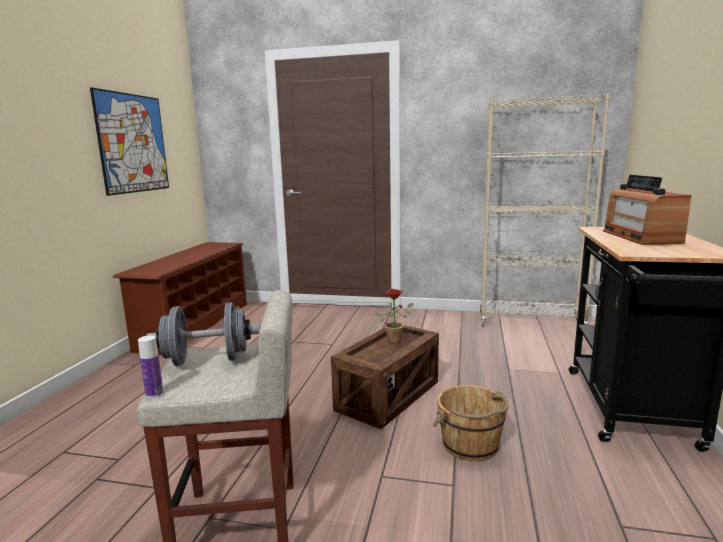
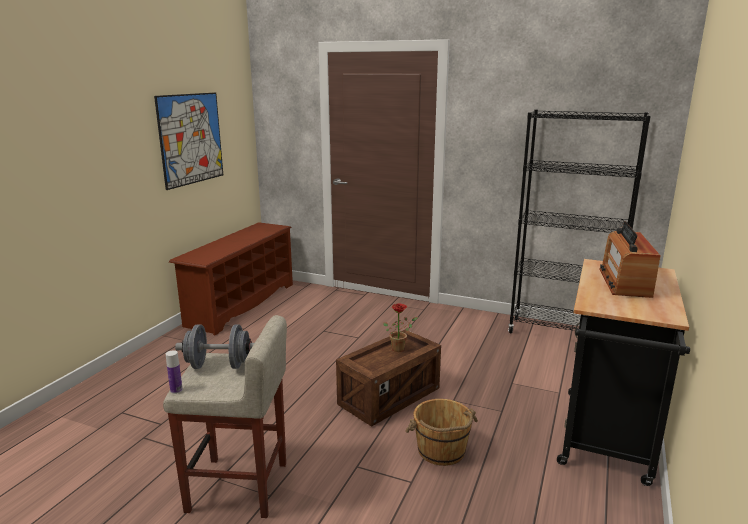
camera: 10 degrees right, 5 degrees up
beige bookcase [480,93,610,327] -> black bookcase [508,110,651,334]

